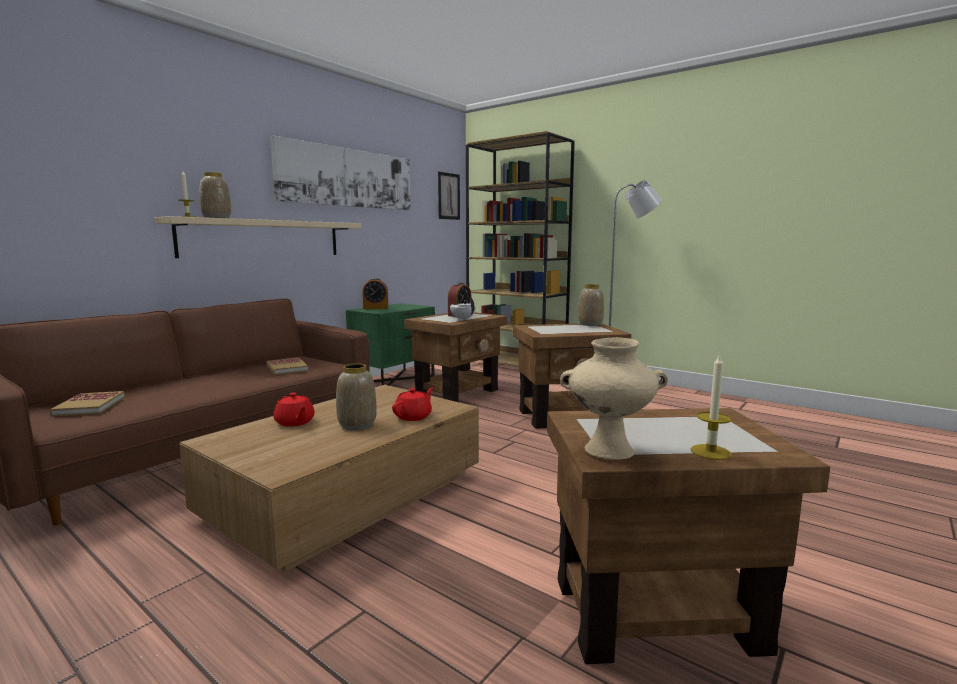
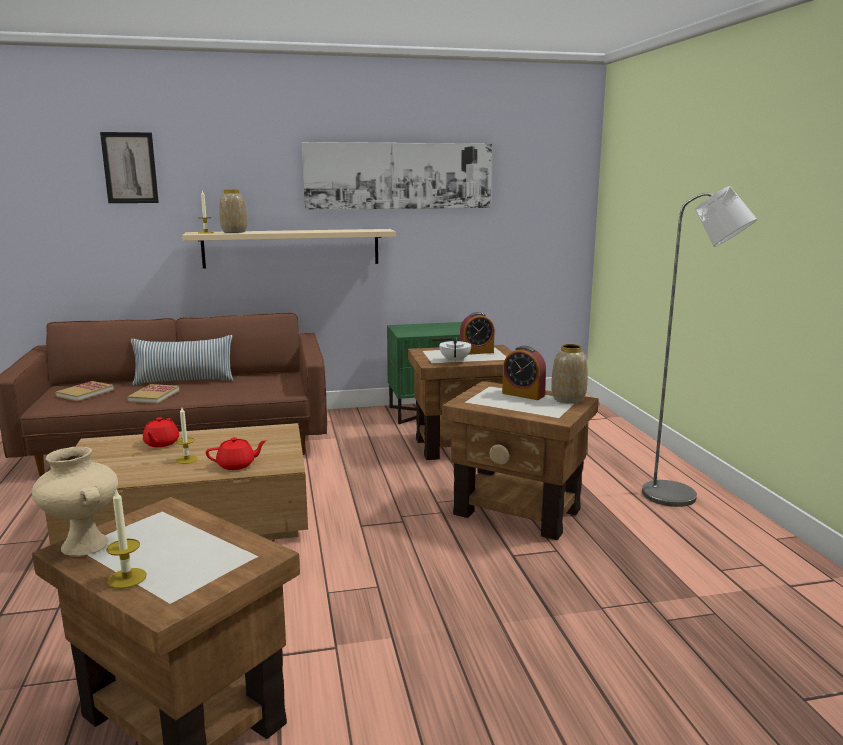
camera: 40 degrees right, 5 degrees up
book [267,358,308,375] -> book moved to [126,384,180,404]
vase [336,364,377,430] -> candle [176,407,198,464]
alarm clock [362,278,388,309] -> alarm clock moved to [502,346,546,400]
picture [438,172,460,220] -> picture moved to [100,132,159,203]
brown bookcase [466,131,575,367] -> none
none -> pillow [131,335,233,386]

